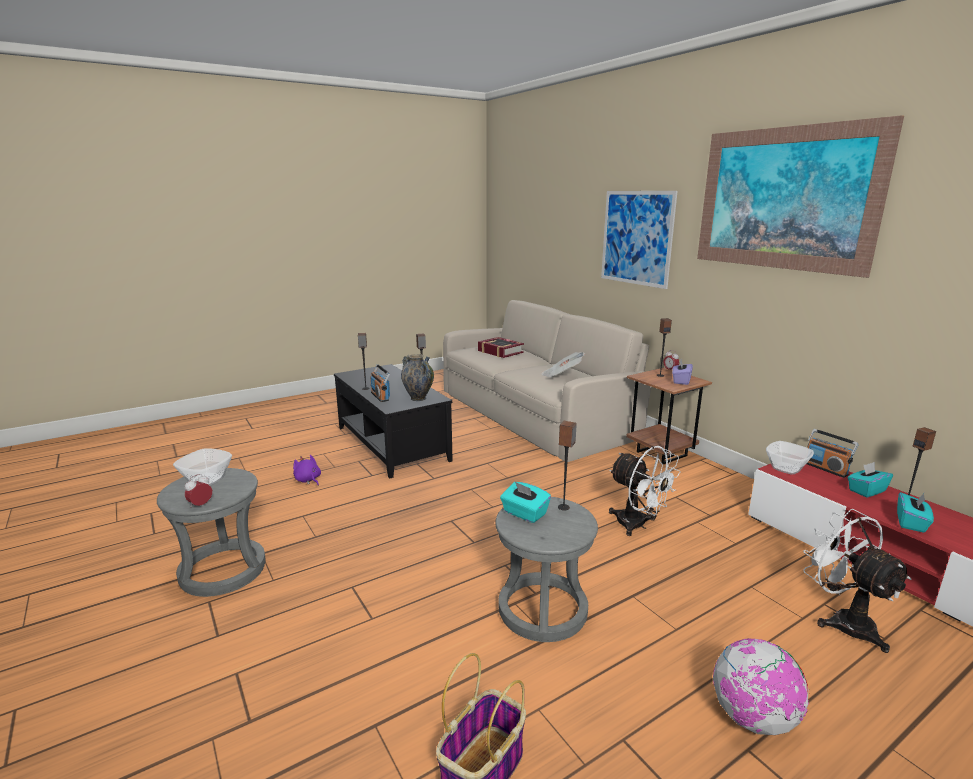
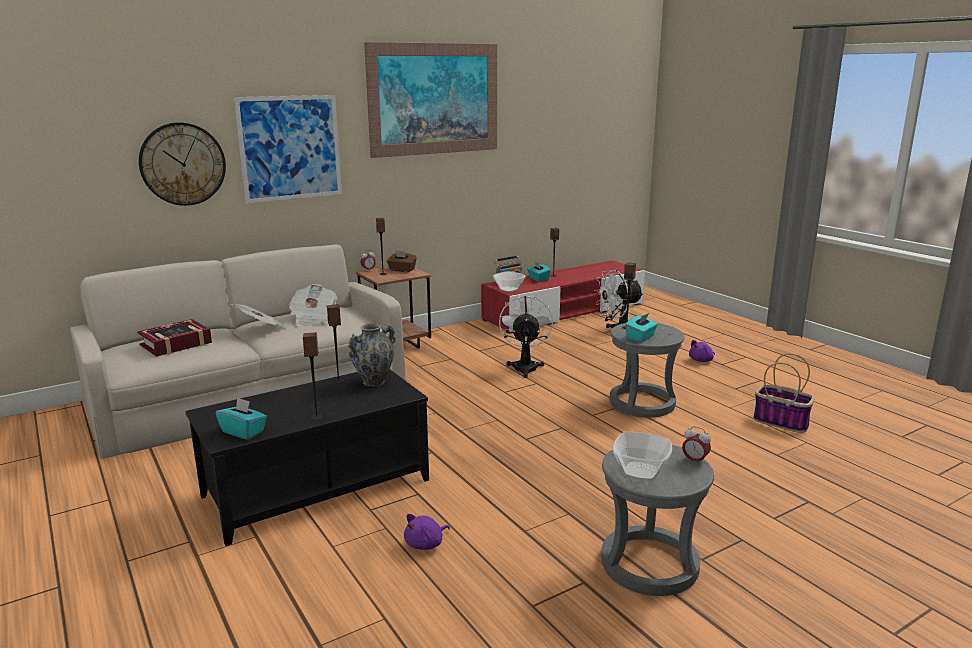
camera: 90 degrees left, 0 degrees up
radio [370,364,390,402] -> none
white fan [609,446,681,536] -> white fan turned 45 degrees counterclockwise [499,294,553,378]
purple tissue box [672,359,693,385] -> brown tissue box [387,250,417,272]
globe [713,639,809,735] -> purple plush toy [689,340,715,362]
turquoise tissue box [897,492,934,533] -> turquoise tissue box moved to [215,397,267,440]
none -> wall clock [139,122,226,206]
none -> newspaper [231,304,289,327]

